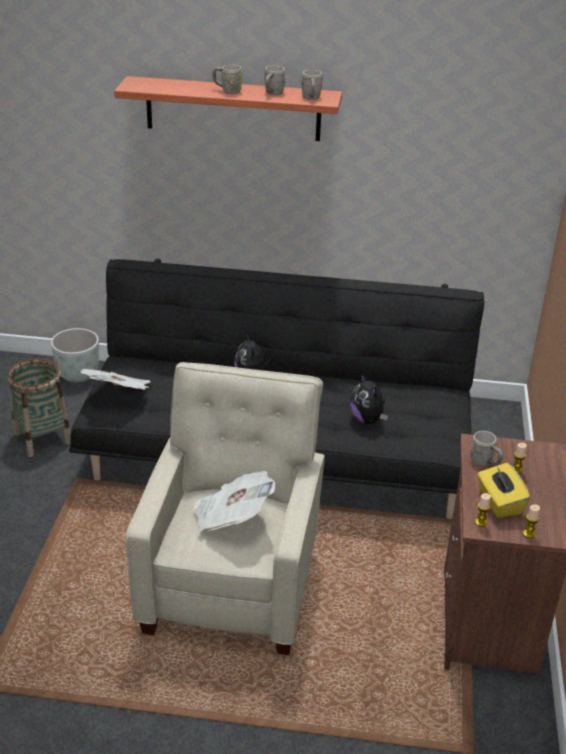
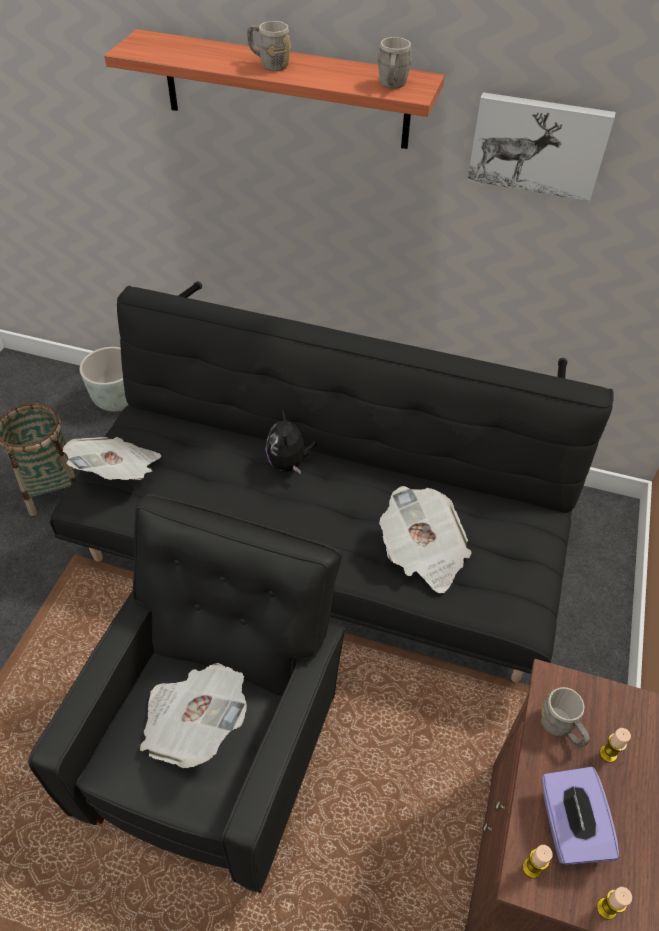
camera: 10 degrees right, 15 degrees up
beige armchair [126,362,325,655] -> black armchair [28,493,345,894]
grey mug [265,66,286,95] -> none
plush toy [350,373,388,424] -> newspaper [379,486,472,593]
yellow tissue box [478,463,530,518] -> purple tissue box [542,767,619,865]
none -> picture [467,92,616,201]

